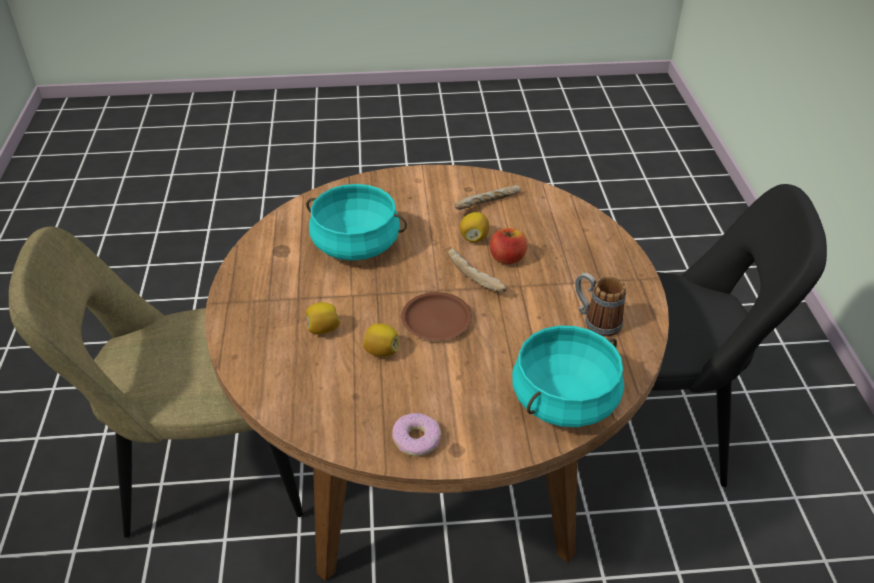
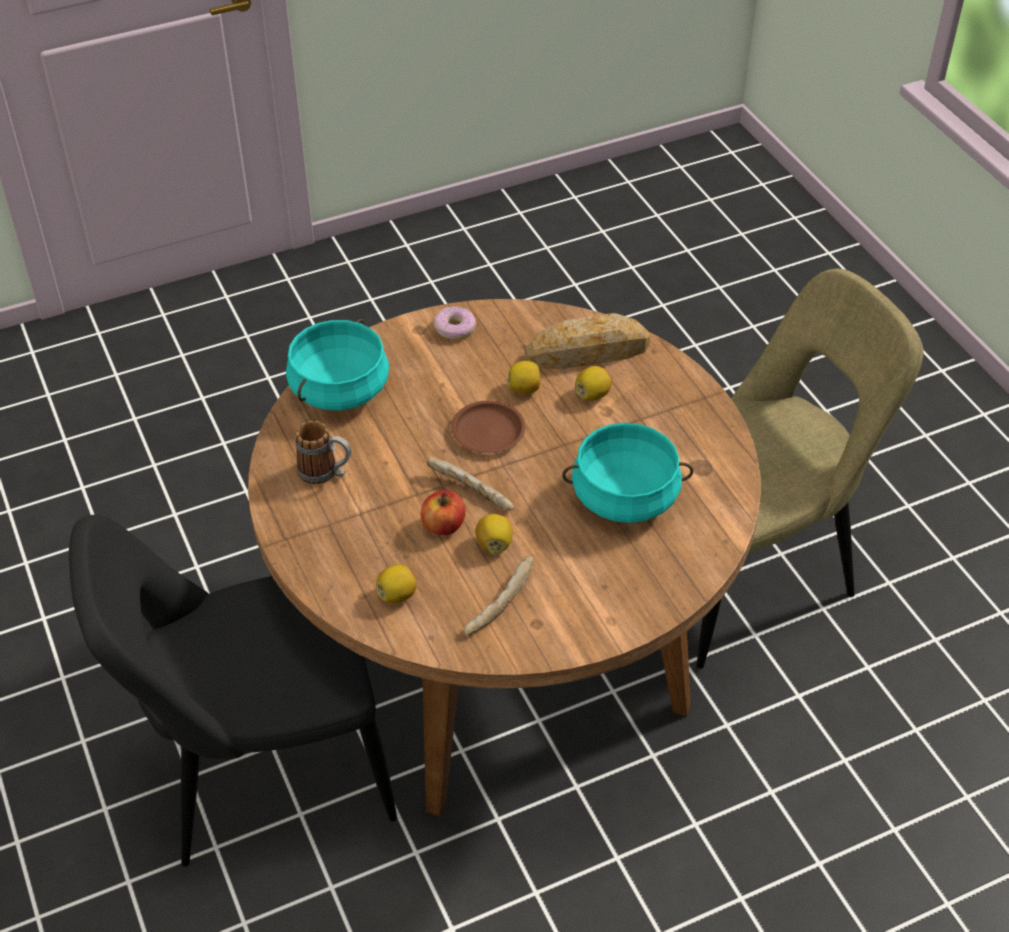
camera: 160 degrees right, 5 degrees up
none -> lemon [376,564,416,603]
none -> bread [525,313,650,369]

